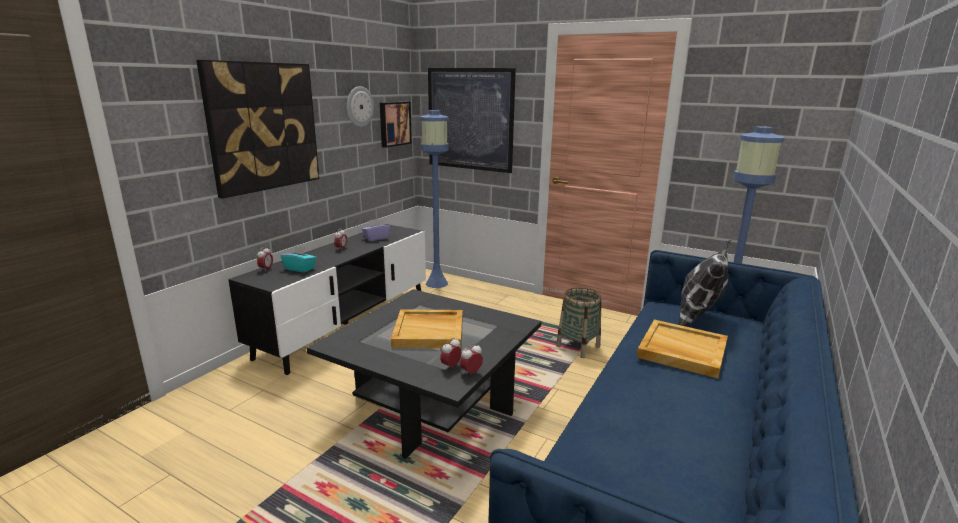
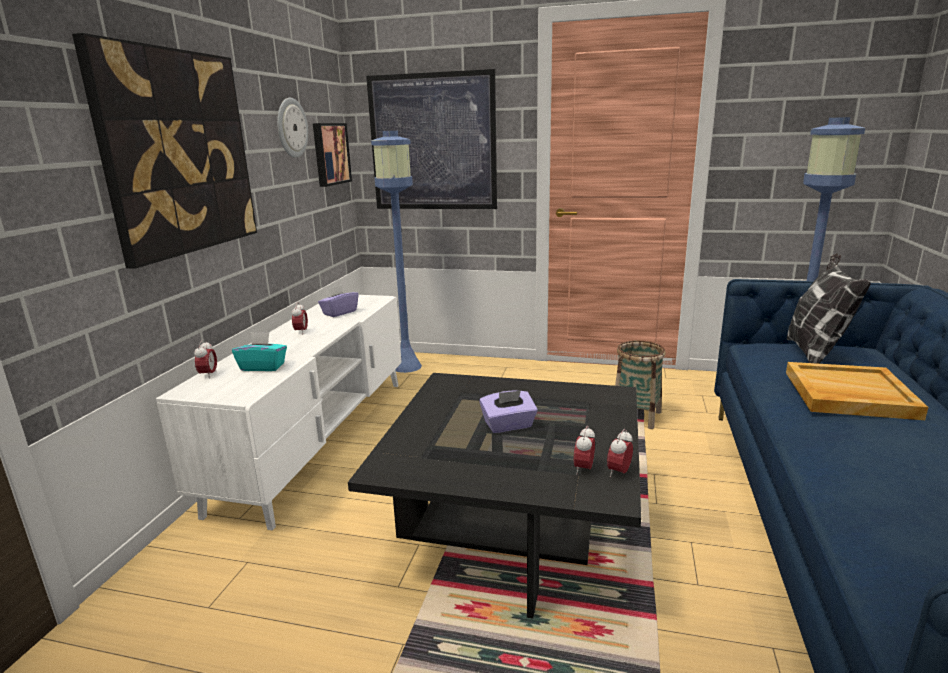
camera: 15 degrees left, 0 degrees up
black tv stand [228,224,426,375] -> white tv stand [156,295,401,530]
beige tray [391,309,462,348] -> purple tissue box [479,390,538,433]

